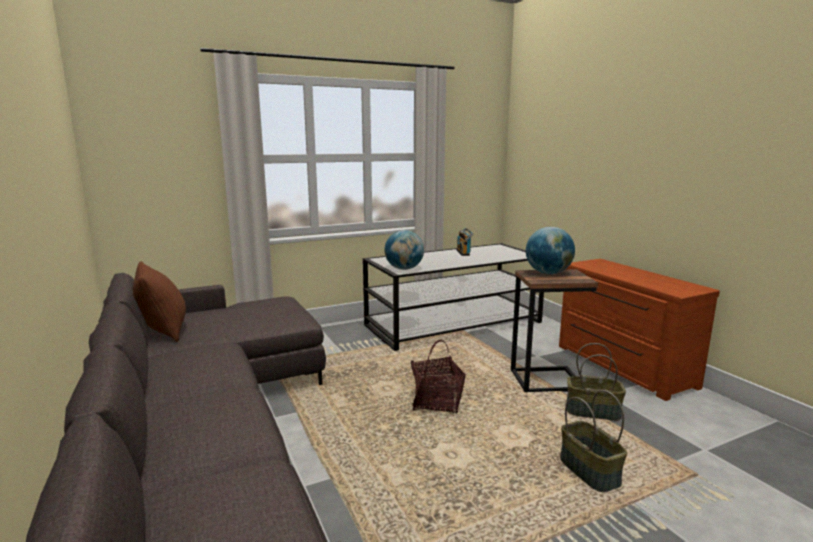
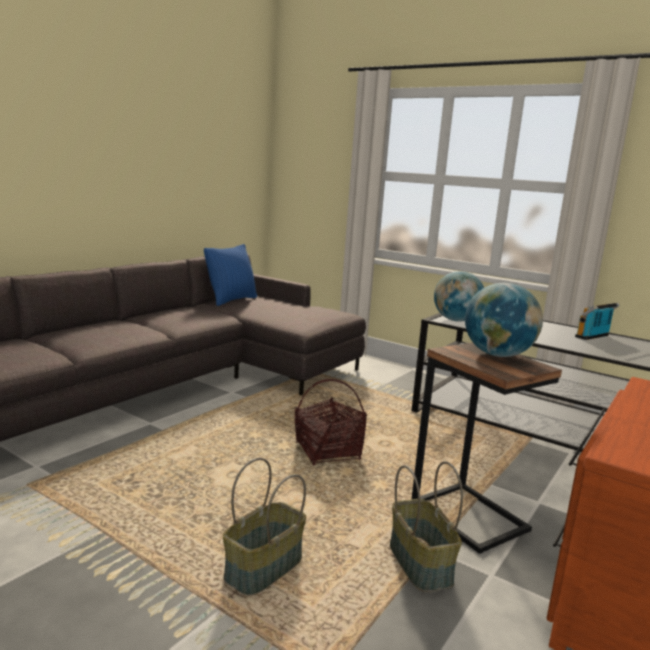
camera: 60 degrees right, 0 degrees up
brown pillow [133,261,186,342] -> blue pillow [204,244,257,306]

